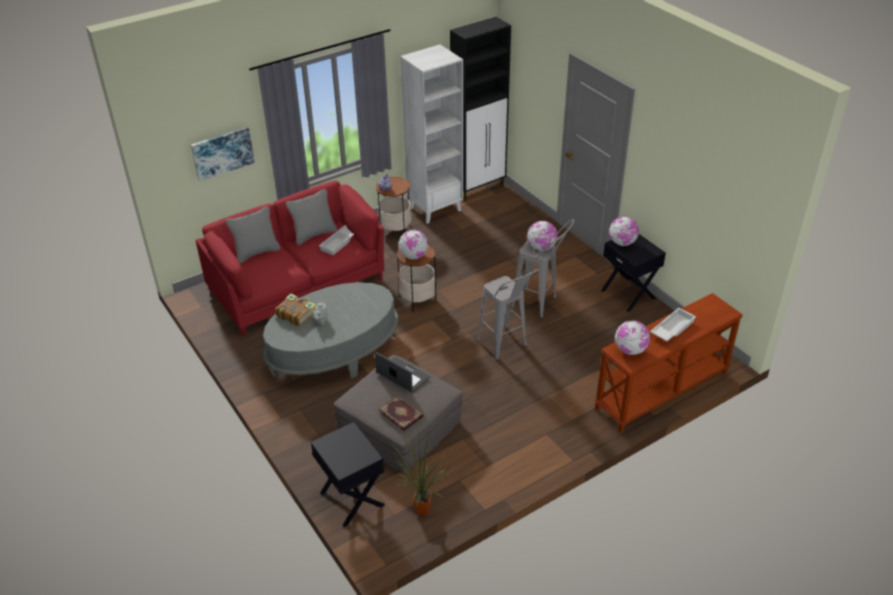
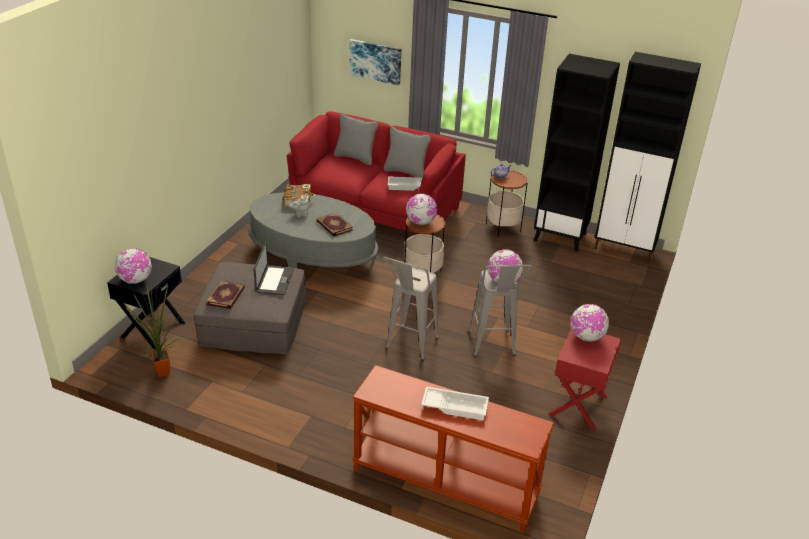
camera: 55 degrees right, 5 degrees down
white bookcase [400,45,463,224] -> black bookcase [534,54,620,252]
black nightstand [601,234,666,312] -> red nightstand [548,328,621,430]
globe [615,320,650,355] -> globe moved to [115,248,152,283]
none -> book [316,212,353,237]

